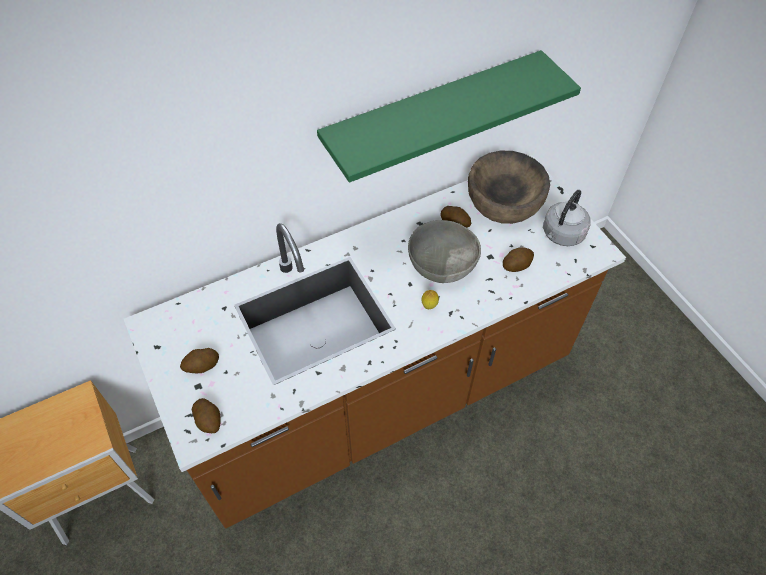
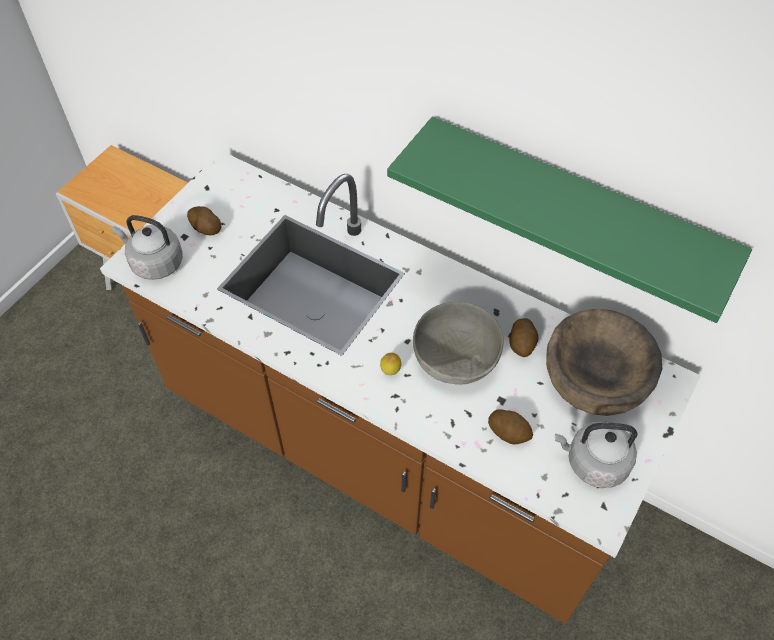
camera: 60 degrees right, 0 degrees up
potato [192,398,221,433] -> grey kettle [112,215,183,280]

